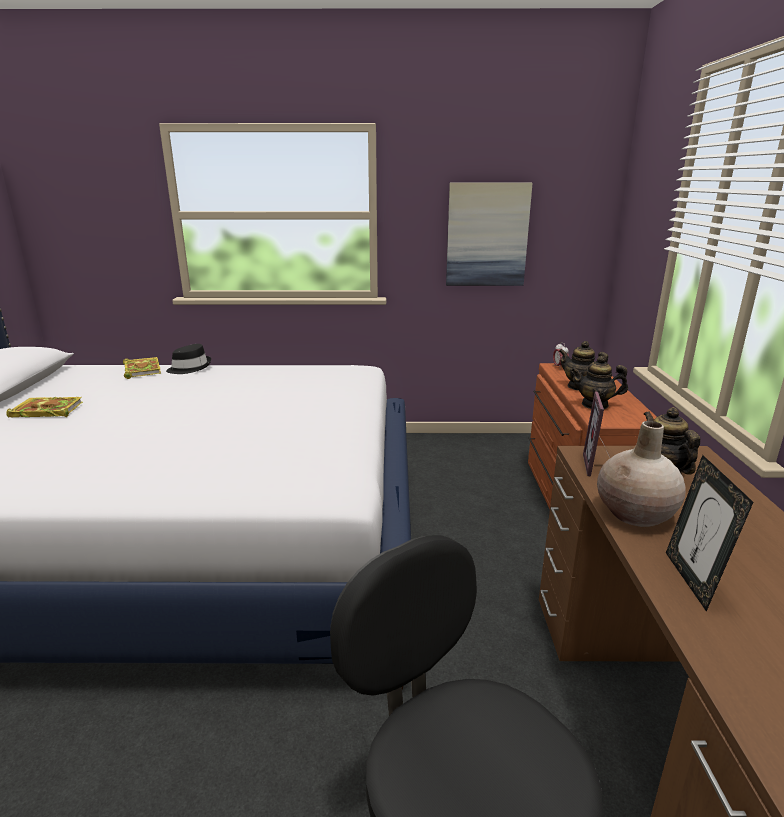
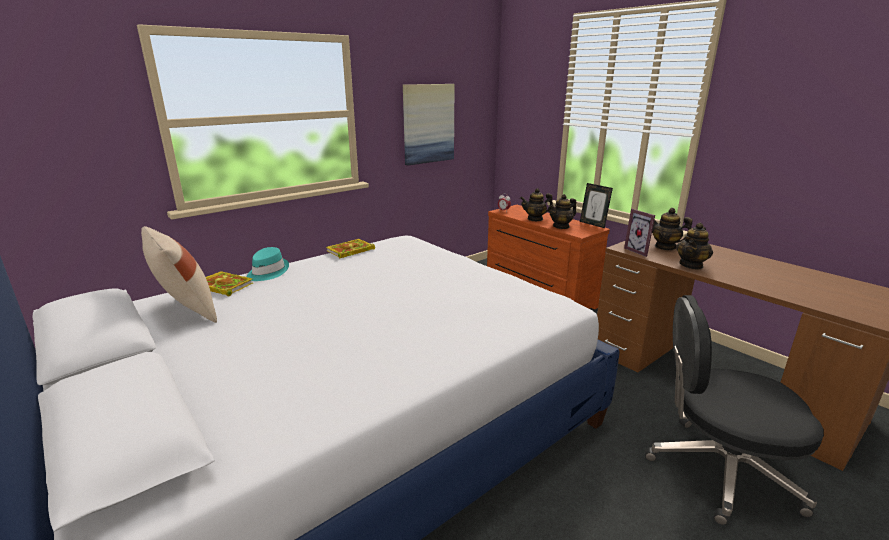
camera: 40 degrees left, 0 degrees up
book [6,397,83,417] -> book moved to [326,239,375,258]
black hat [166,344,211,374] -> turquoise hat [247,247,289,281]
beige vase [597,421,686,527] -> teapot [676,223,713,270]
picture frame [666,455,753,612] -> picture frame moved to [580,183,613,228]
none -> beige pillow [141,226,217,323]

